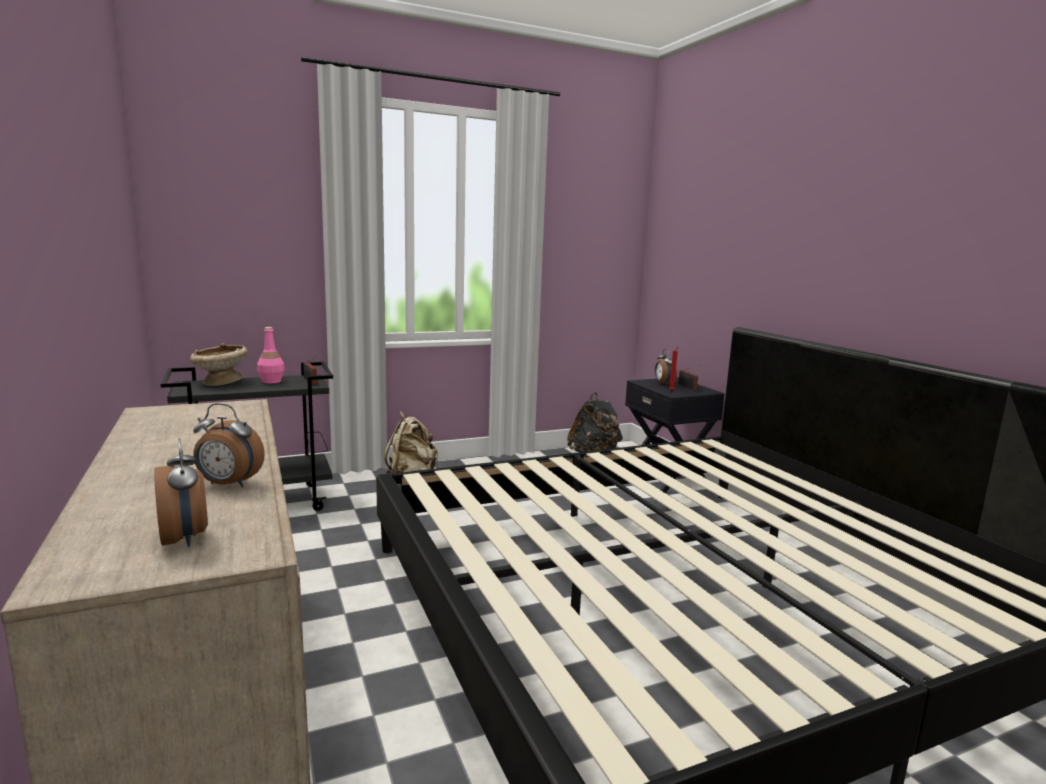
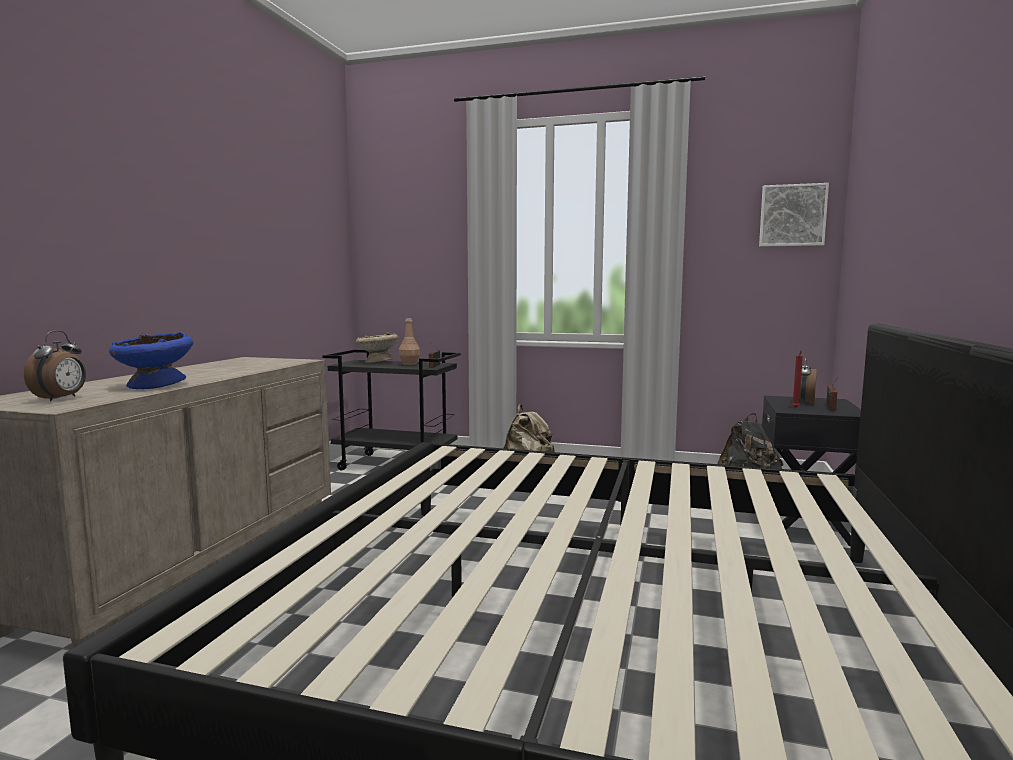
camera: 40 degrees right, 5 degrees down
alarm clock [193,403,265,487] -> blue bowl [109,332,193,389]
pink bottle [257,327,285,384] -> brown bottle [399,319,420,365]
none -> picture [759,183,829,247]

